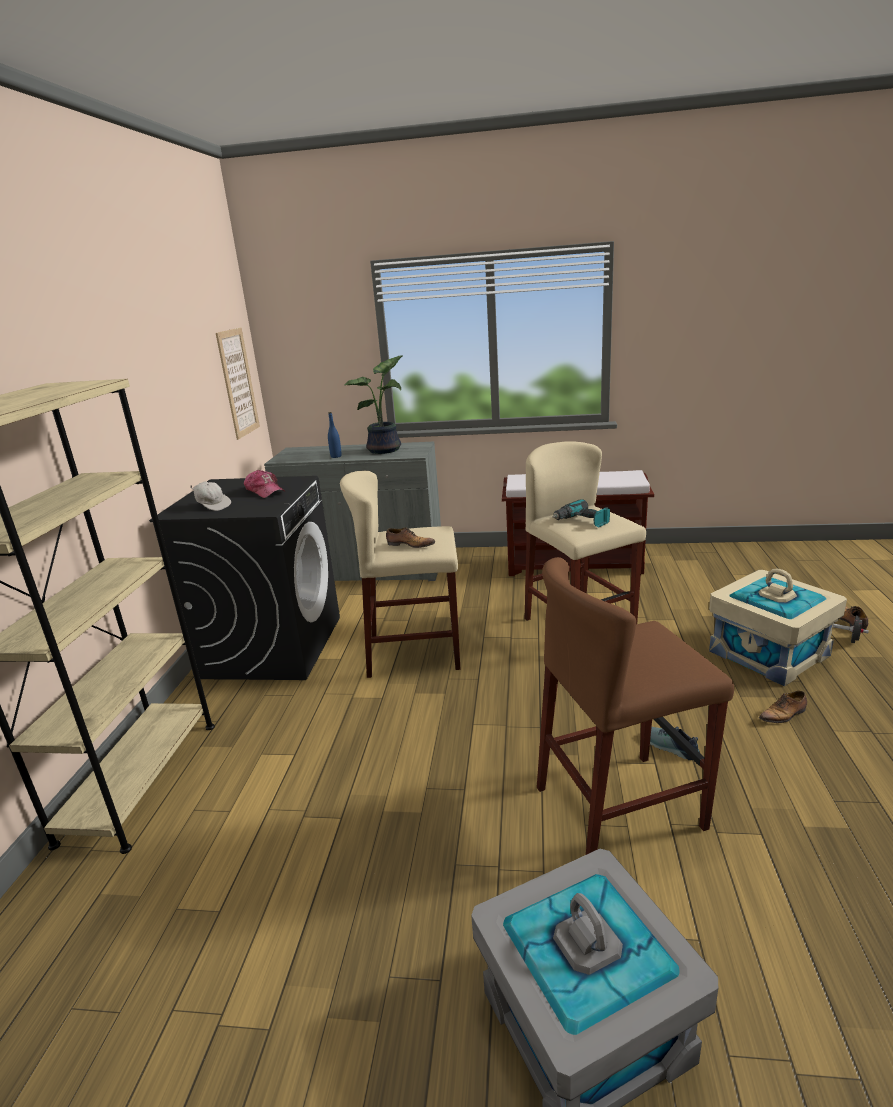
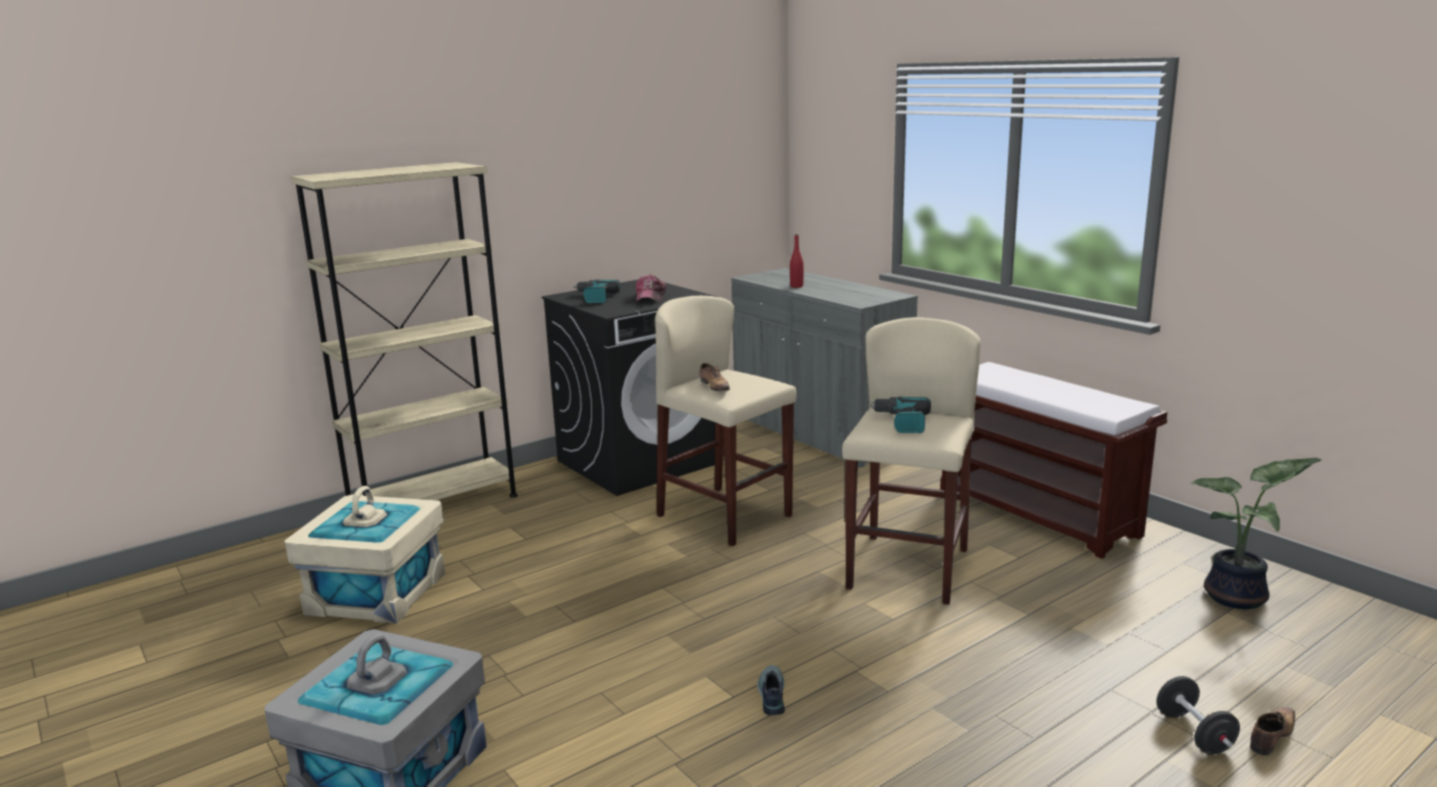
camera: 45 degrees right, 5 degrees down
white cap [190,481,231,511] -> power drill [573,280,621,303]
picture [216,328,260,440] -> none
blue bottle [328,412,342,458] -> red bottle [790,234,804,288]
potted plant [344,355,403,454] -> potted plant moved to [1191,458,1323,609]
brown stool [537,557,734,855] -> none
beige storage box [709,569,847,686] -> beige storage box moved to [284,486,445,624]
shoe [759,691,807,723] -> none

